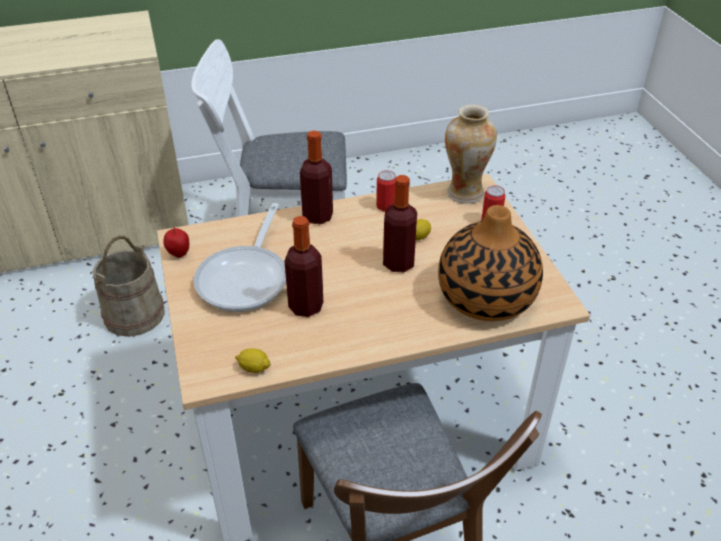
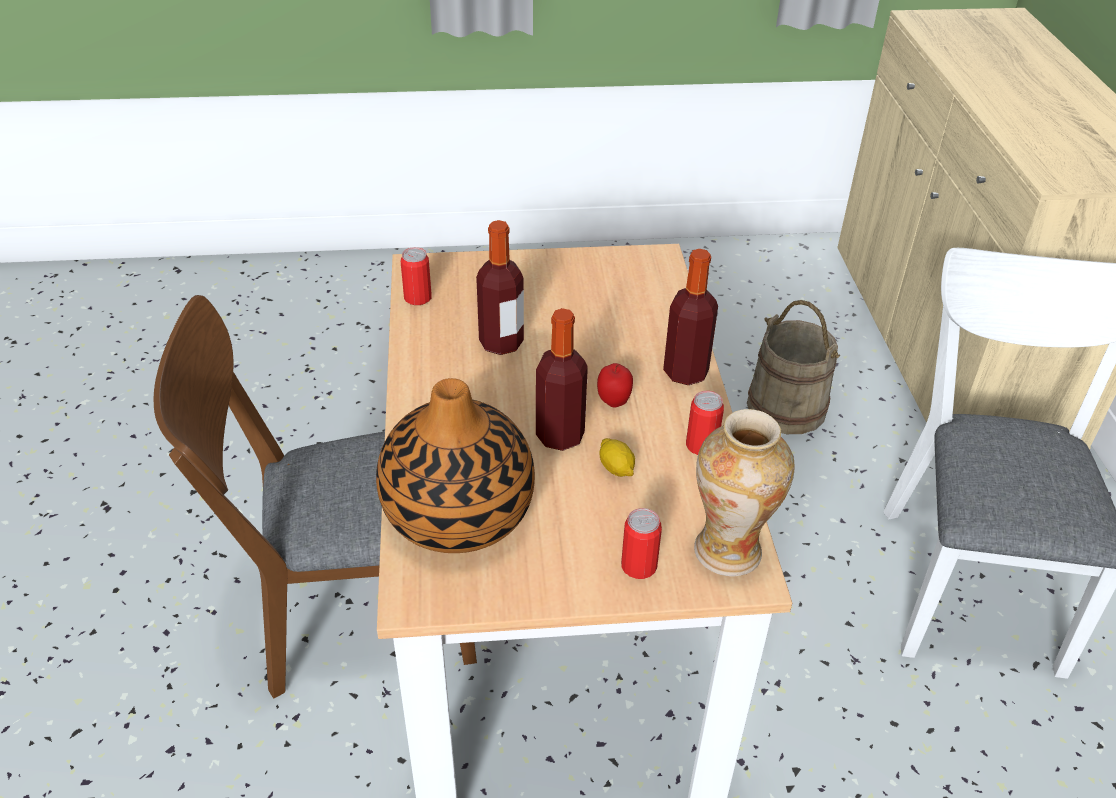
camera: 100 degrees right, 0 degrees up
apple [163,227,189,258] -> apple moved to [597,363,633,408]
frying pan [193,203,286,312] -> none
lemon [235,348,271,373] -> can [401,247,432,305]

